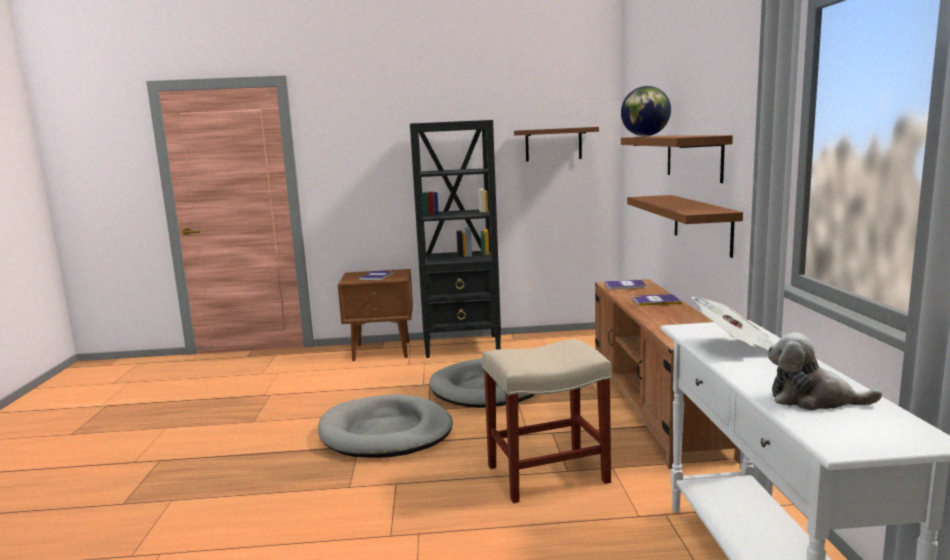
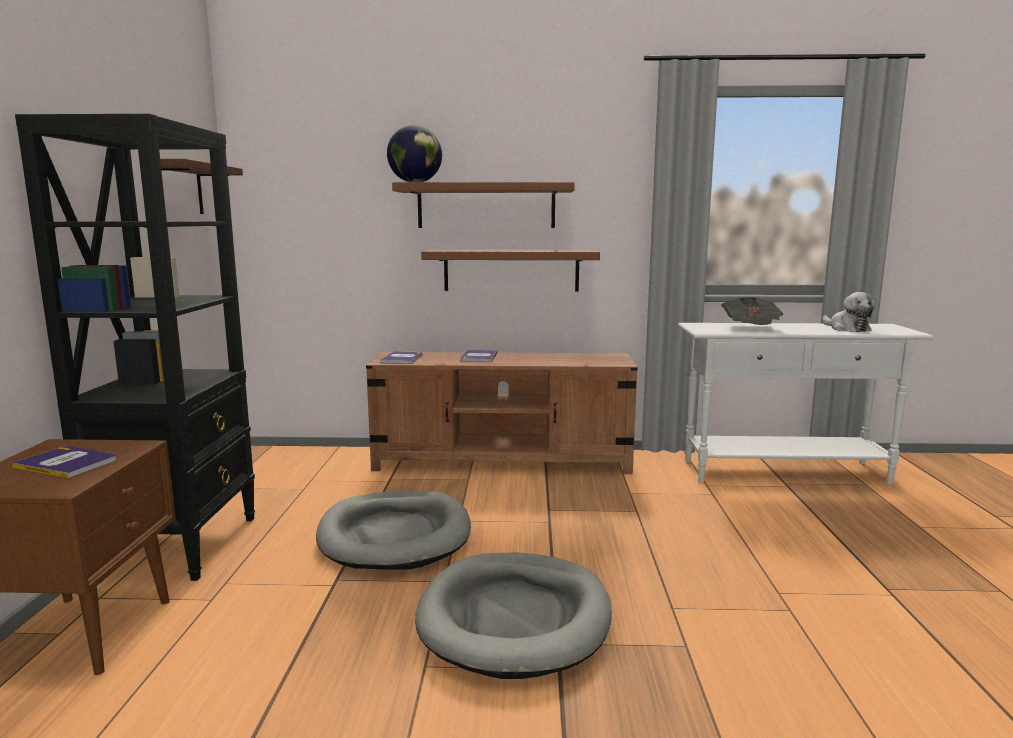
camera: 85 degrees left, 0 degrees up
beige stool [482,339,611,503] -> none
plush toy [767,332,882,410] -> plush toy turned 45 degrees counterclockwise [822,292,875,332]

